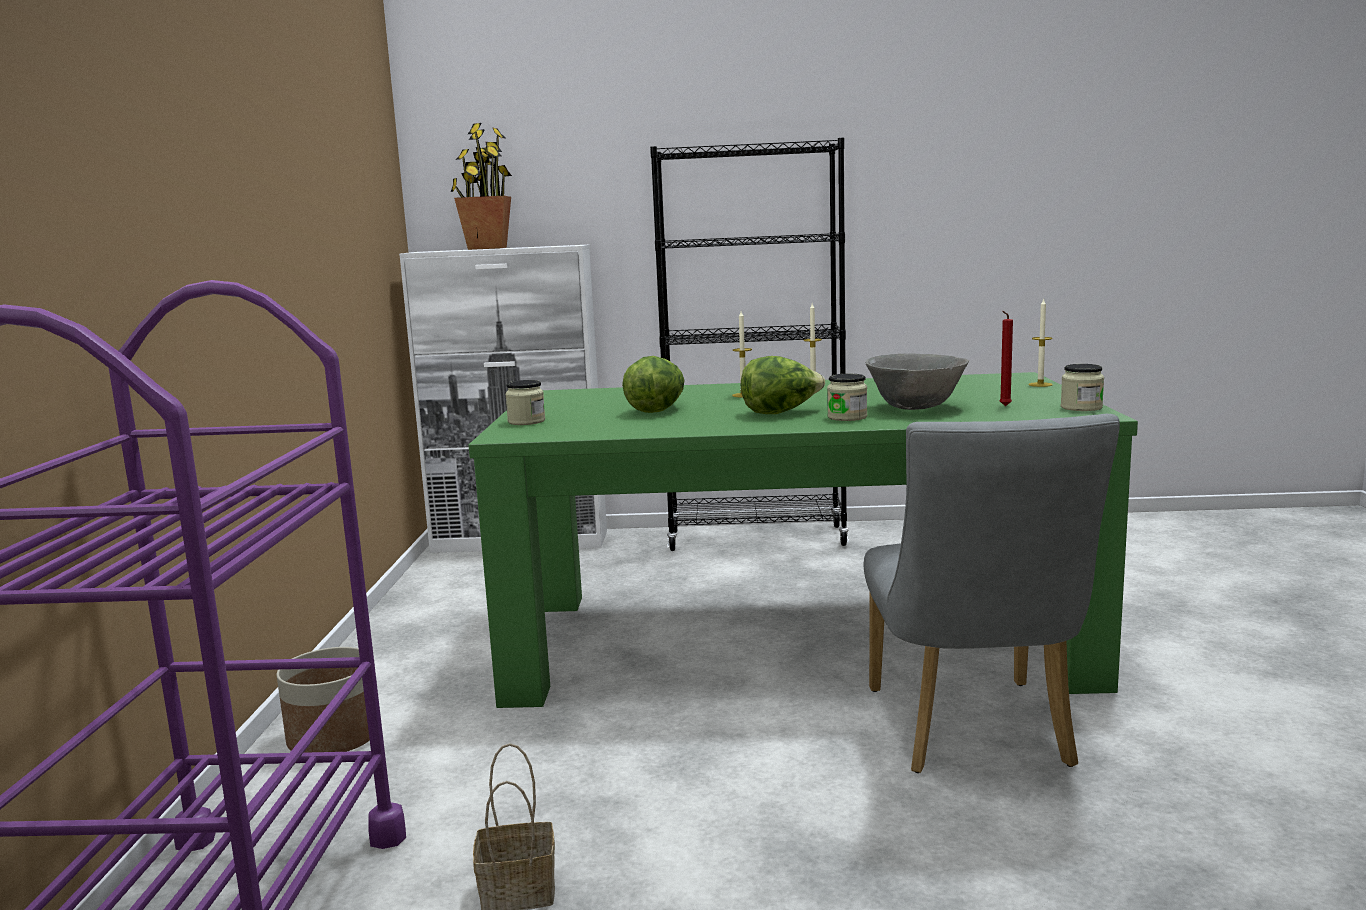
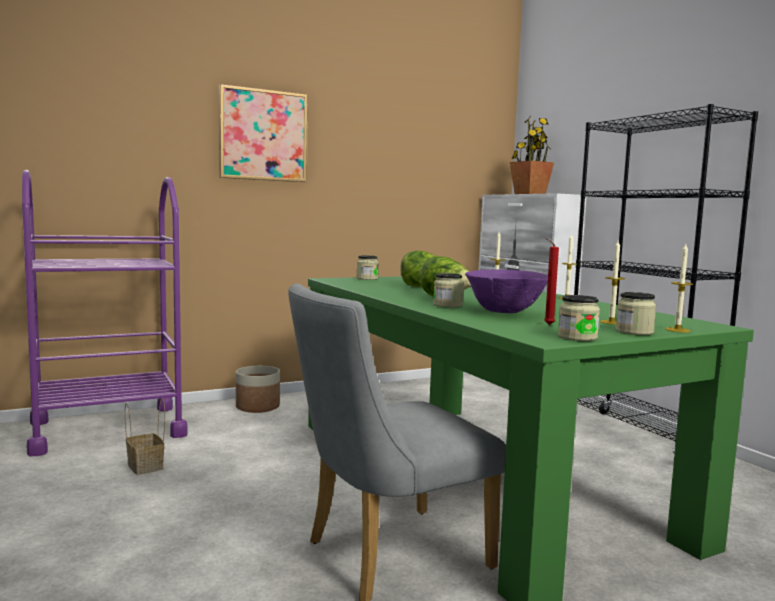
camera: 60 degrees right, 5 degrees down
grey bowl [865,354,969,410] -> purple bowl [465,270,548,313]
none -> picture [219,84,308,182]
none -> candle [600,241,625,325]
none -> jar [616,292,657,335]

